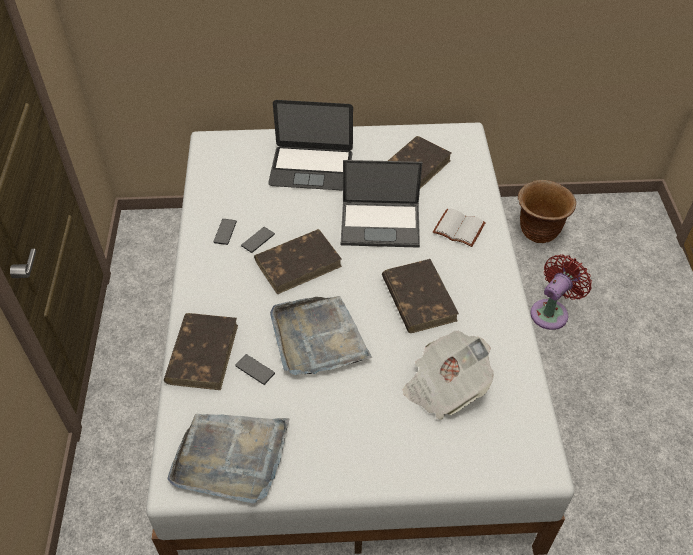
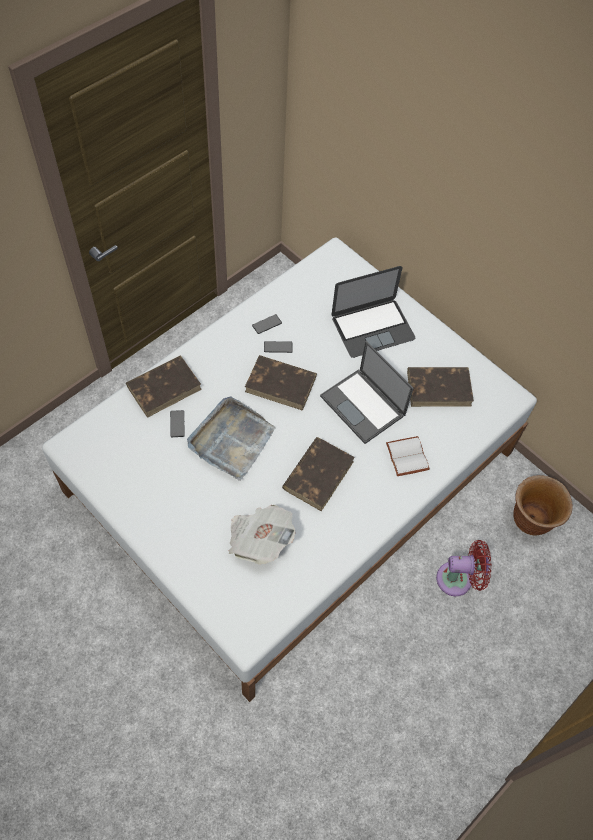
camera: 45 degrees right, 10 degrees up
grey tray [167,414,289,504] -> none
laptop [268,100,353,191] -> laptop turned 75 degrees counterclockwise [331,266,415,358]

